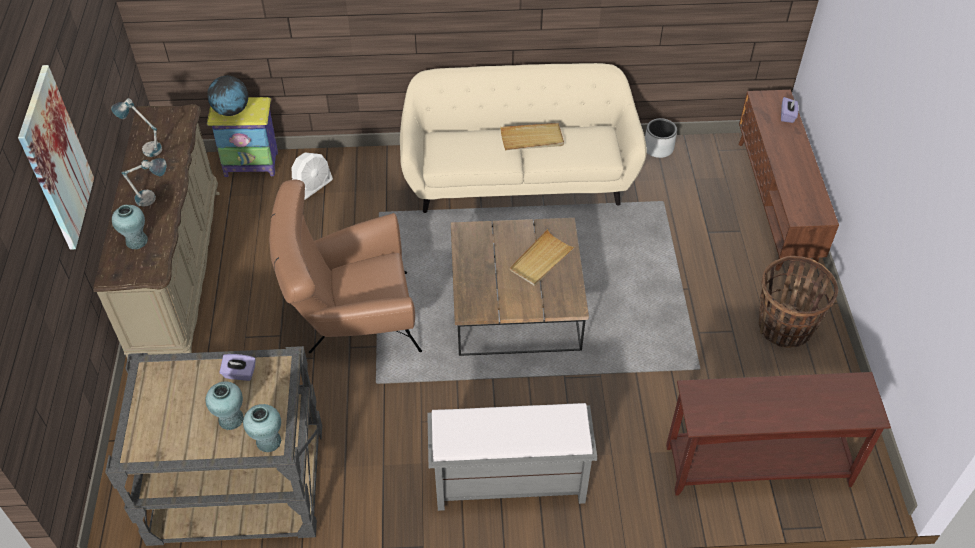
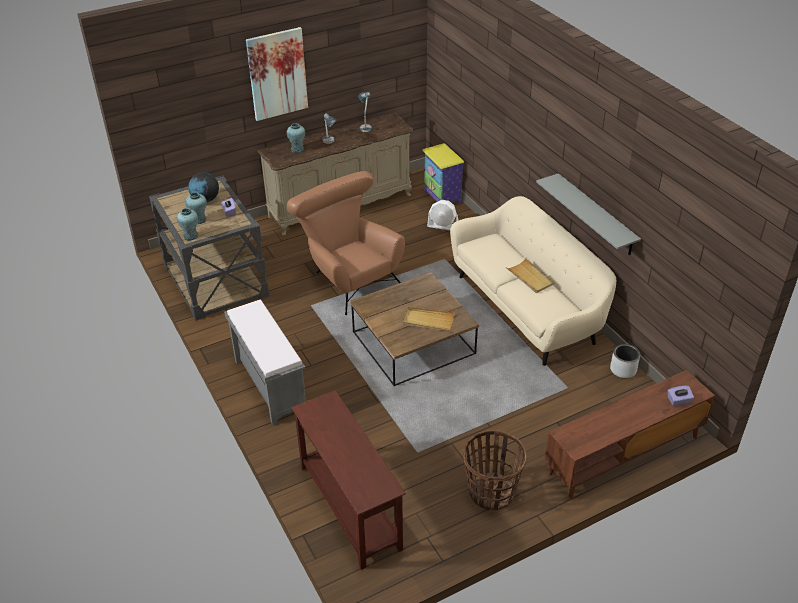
camera: 65 degrees right, 10 degrees down
globe [207,76,248,116] -> globe moved to [188,172,219,202]
none -> grey shelf [536,173,641,255]

